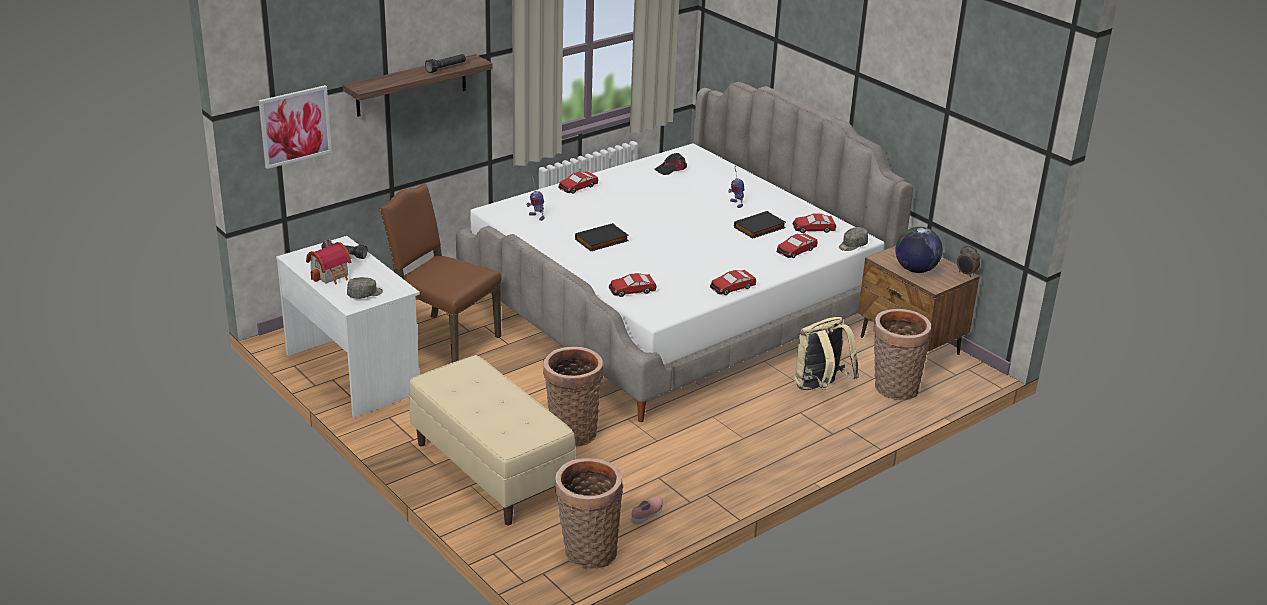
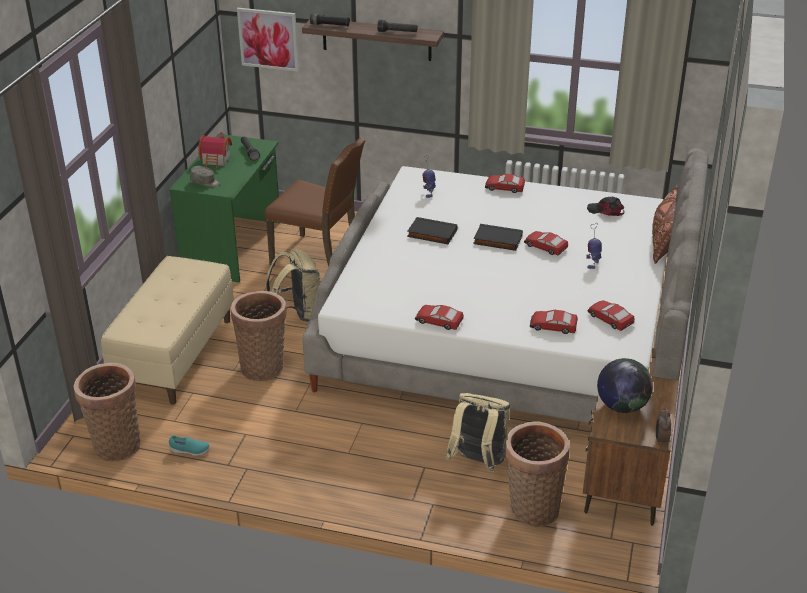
camera: 55 degrees right, 5 degrees up
white desk [276,236,420,418] -> green desk [169,134,279,282]
brown chair [379,184,502,363] -> brown chair turned 120 degrees clockwise [264,138,365,267]
toy car [609,273,657,297] -> toy car moved to [524,231,568,255]
pink shoe [631,496,663,524] -> turquoise shoe [169,435,210,456]
black book [734,211,786,238] -> black book moved to [473,224,523,251]
grey cap [839,227,868,251] -> none
none -> beige backpack [266,248,320,322]
none -> black flashlight [310,13,350,26]
none -> brown pillow [652,185,678,264]

